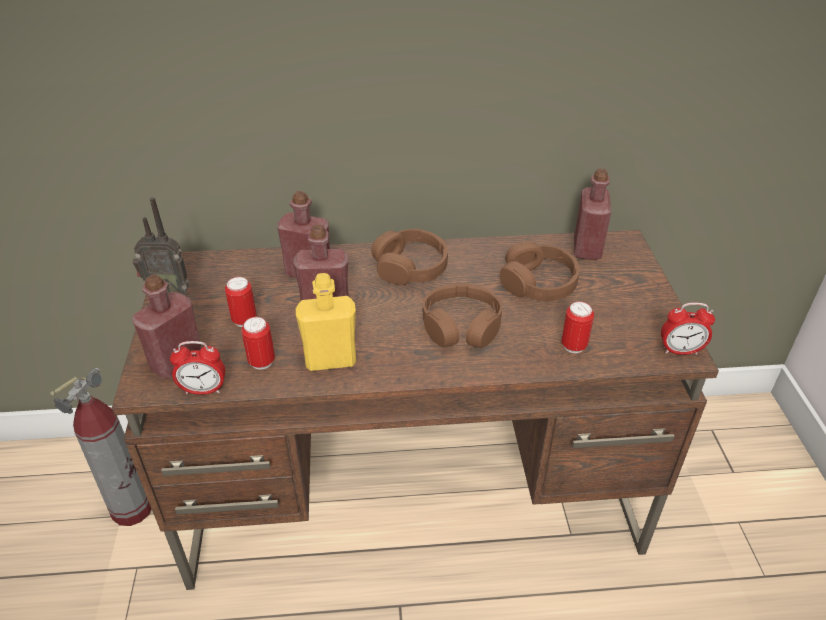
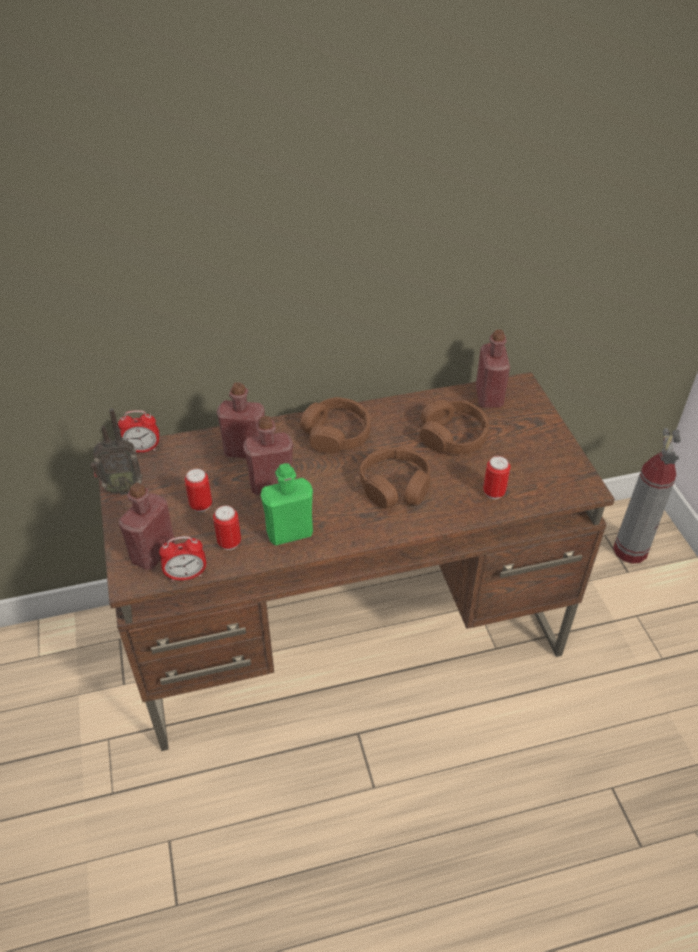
camera: 10 degrees left, 5 degrees up
fire extinguisher [50,368,151,526] -> fire extinguisher moved to [613,428,681,564]
yellow bottle [296,273,356,371] -> green bottle [261,463,313,545]
alarm clock [661,303,715,355] -> alarm clock moved to [118,410,159,453]

